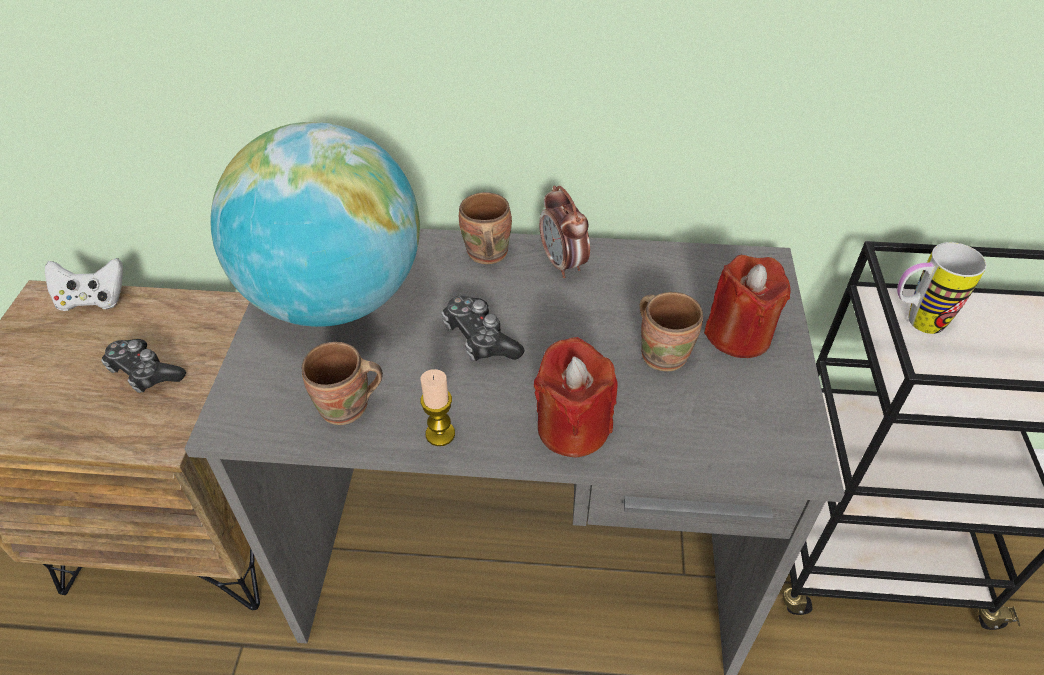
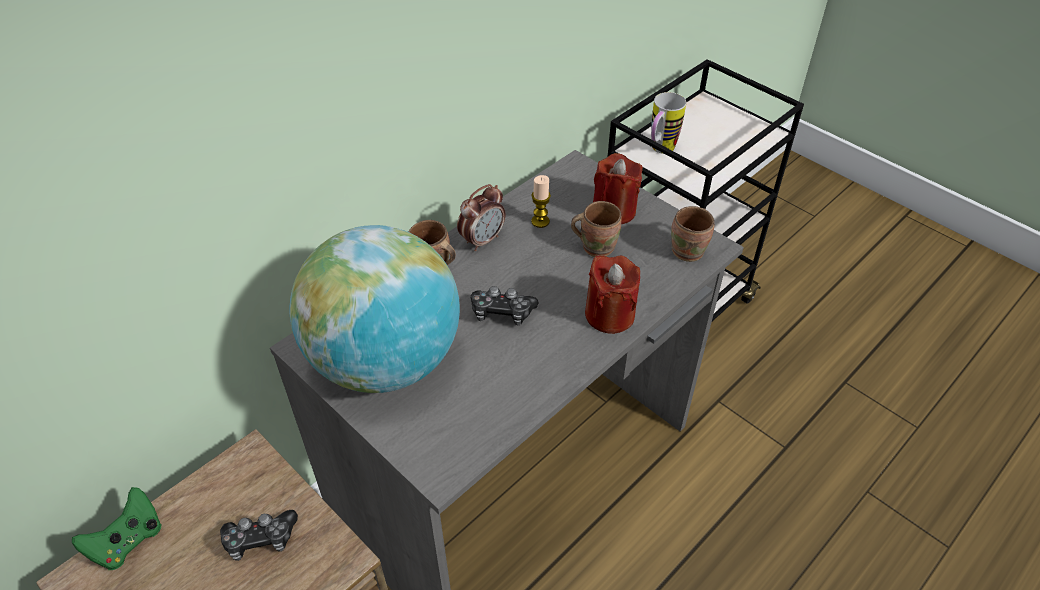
camera: 50 degrees left, 0 degrees up
white game controller [45,258,123,311] -> green game controller [72,487,161,570]
brown mug [302,342,383,425] -> brown mug moved to [671,206,714,262]
candle [420,369,455,446] -> candle moved to [531,175,551,228]
alarm clock [539,186,590,278] -> alarm clock turned 60 degrees counterclockwise [457,184,505,251]

